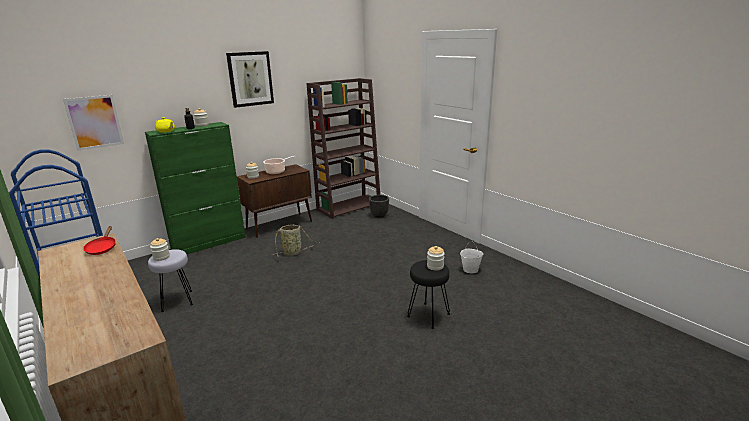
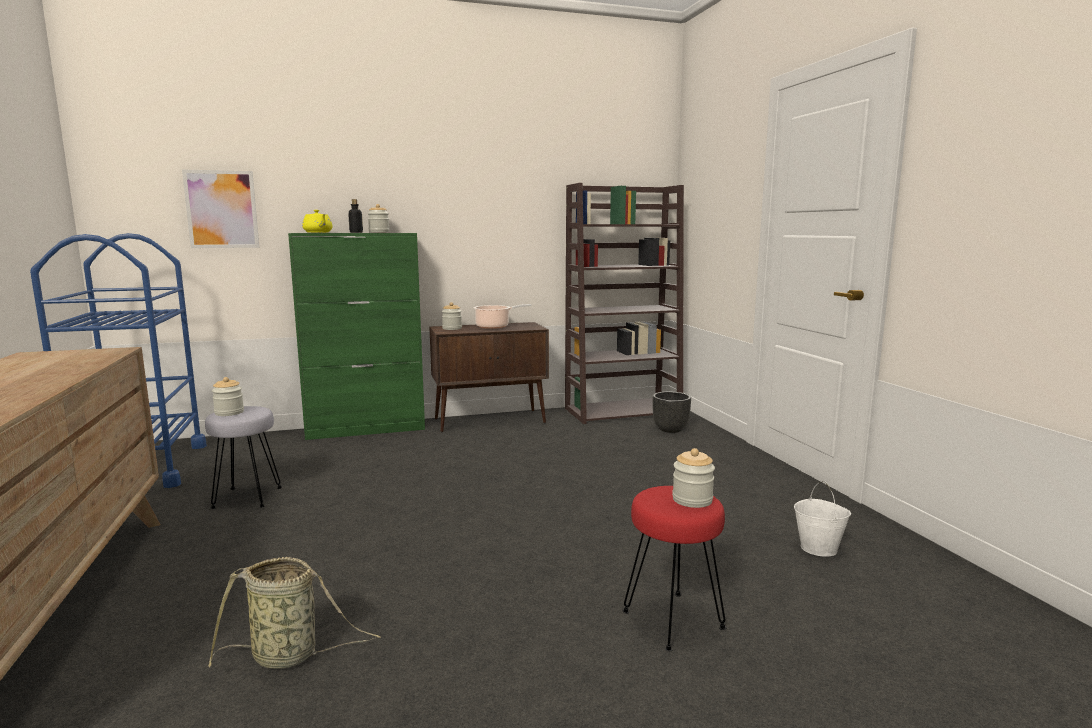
camera: 20 degrees right, 10 degrees down
red frying pan [83,226,116,255] -> none
picture [226,51,274,108] -> none
basket [275,225,319,256] -> basket moved to [208,557,381,669]
black stool [407,260,450,329] -> red stool [622,486,727,651]

